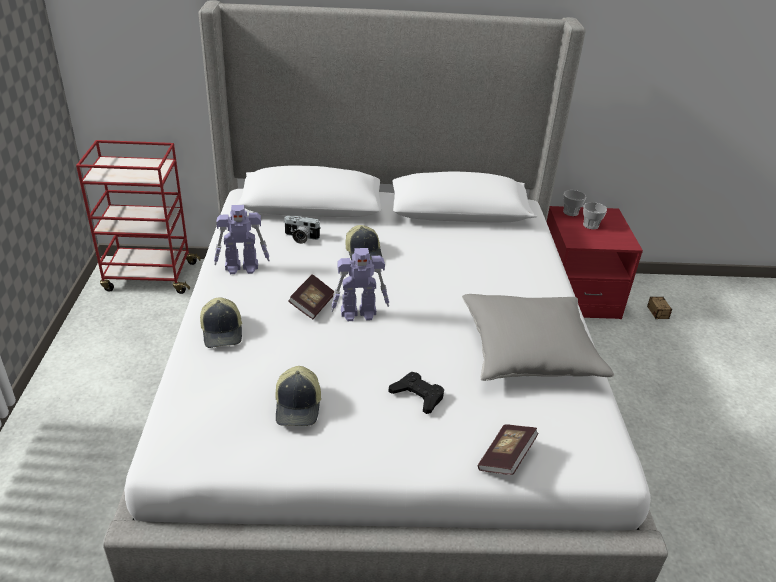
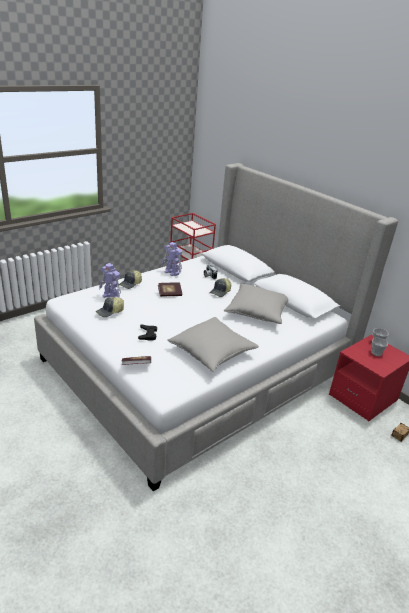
camera: 50 degrees right, 5 degrees down
toy robot [331,248,389,321] -> toy robot moved to [99,263,121,298]
none -> grey pillow [224,283,288,324]

